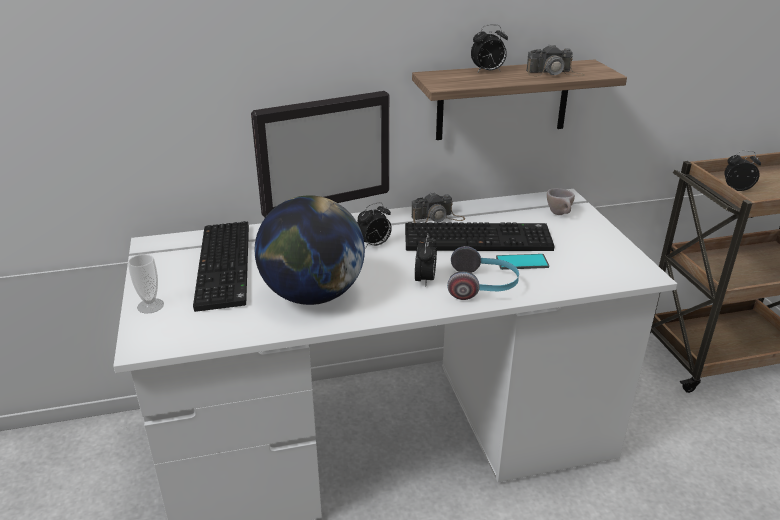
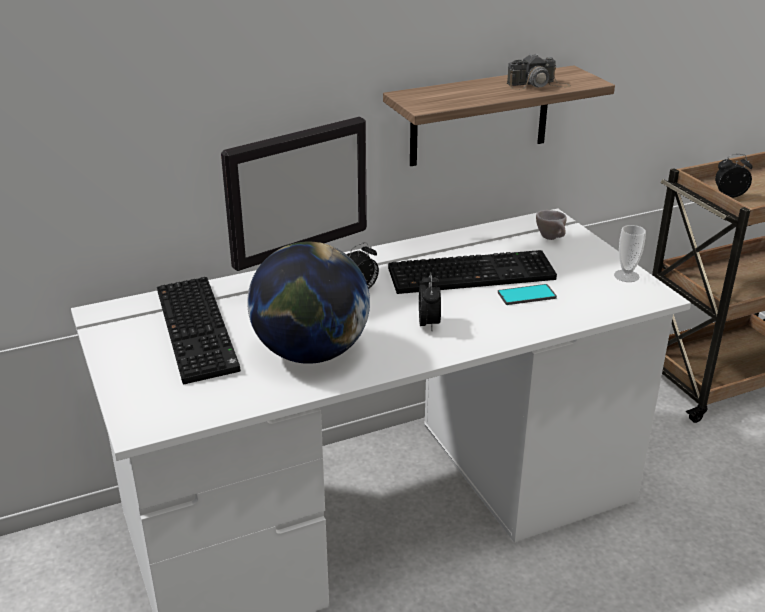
camera: 10 degrees left, 0 degrees up
cup [128,254,164,314] -> cup moved to [614,225,646,282]
camera [411,193,465,223] -> none
headphones [447,246,519,300] -> none
alarm clock [471,24,508,73] -> none

